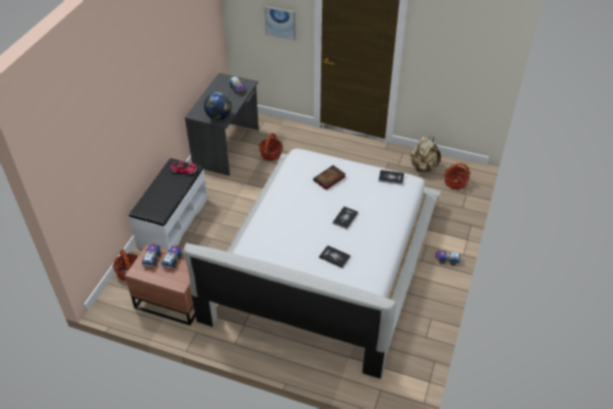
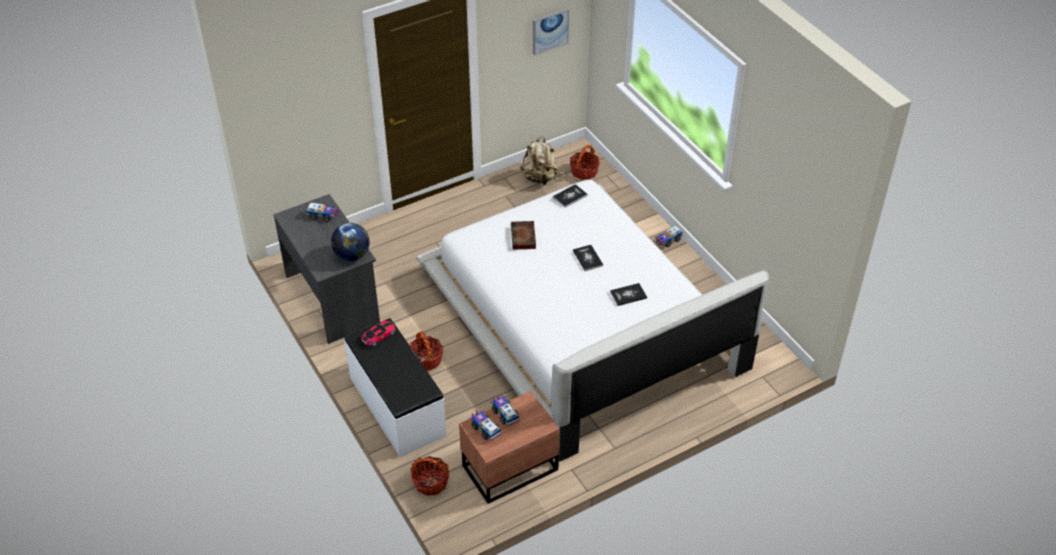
camera: 50 degrees left, 0 degrees up
basket [259,133,283,161] -> basket moved to [410,331,443,371]
picture [265,6,296,40] -> picture moved to [533,9,569,55]

